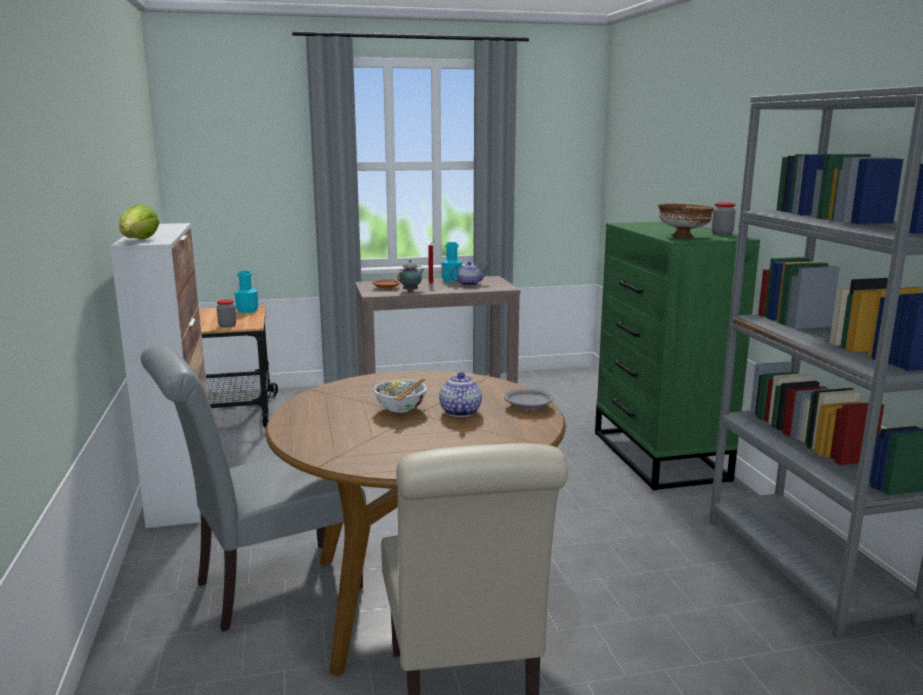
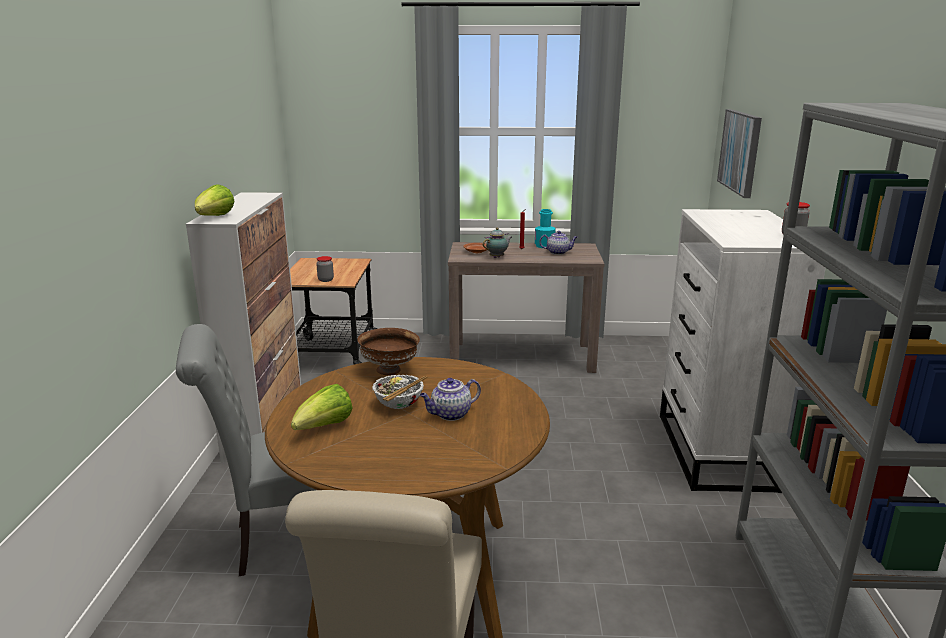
camera: 15 degrees right, 5 degrees up
turquoise bottle [235,270,258,313] -> none
teapot [439,372,482,417] -> teapot turned 135 degrees counterclockwise [420,378,481,421]
grey plate [504,389,553,410] -> none
green dresser [595,222,760,490] -> white dresser [660,209,826,493]
brown bowl [658,204,715,238] -> brown bowl moved to [357,328,420,375]
none -> lettuce [291,384,353,430]
none -> picture [717,109,762,198]

